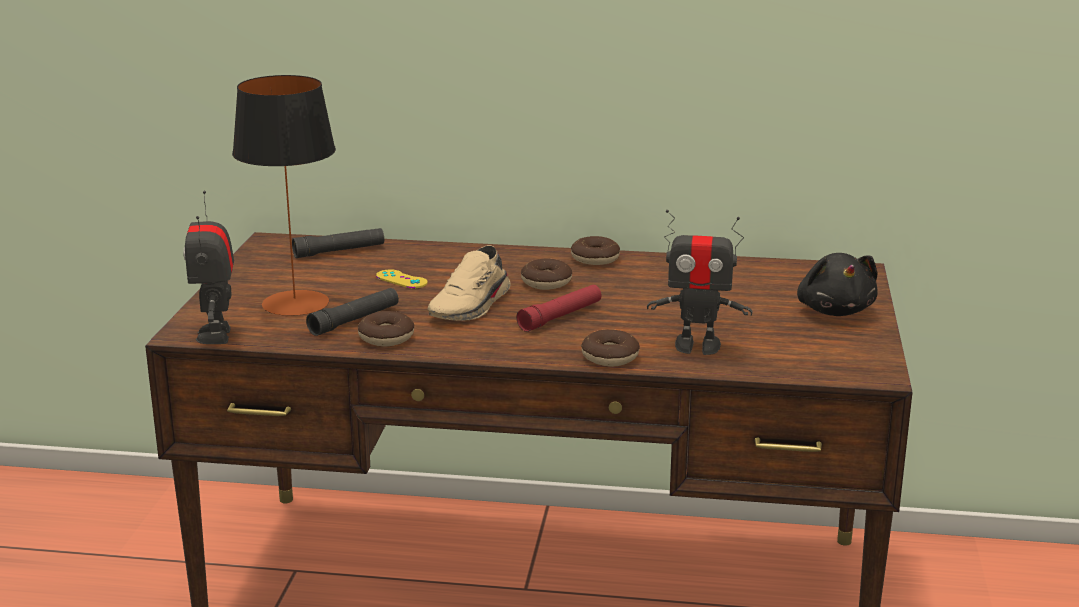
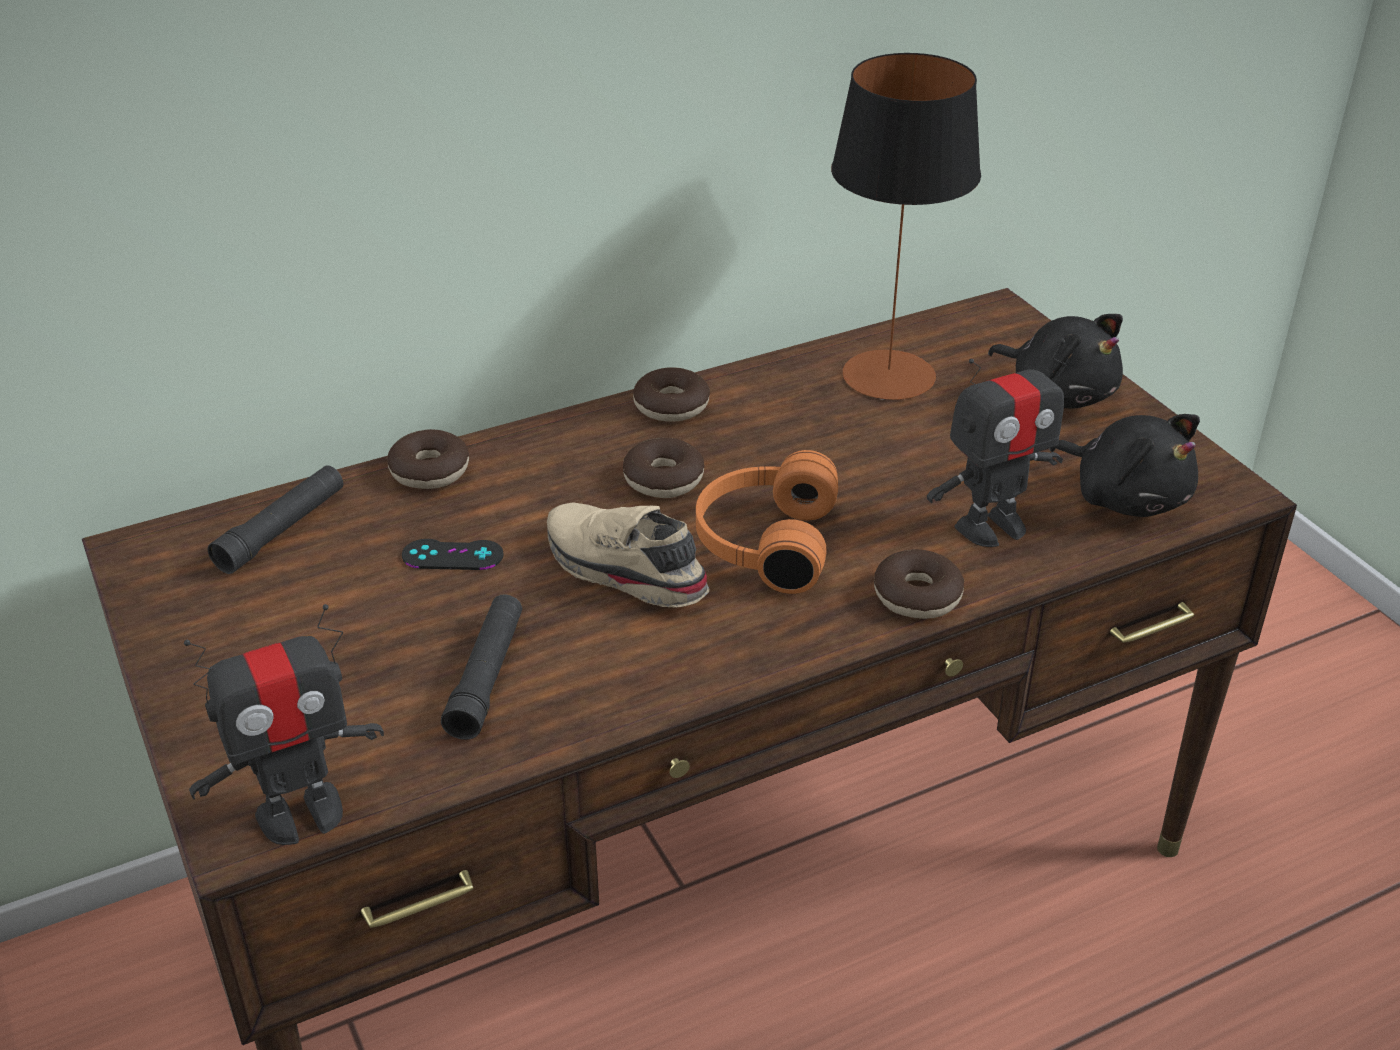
camera: 35 degrees left, 15 degrees up
toy robot [183,191,234,344] -> toy robot turned 75 degrees counterclockwise [184,604,384,845]
table lamp [232,75,336,316] -> table lamp moved to [831,53,981,400]
donut [358,311,414,347] -> donut moved to [387,429,469,489]
yellow game controller [376,269,428,288] -> black game controller [402,539,503,570]
beige shoe [428,245,511,321] -> beige shoe turned 135 degrees clockwise [547,502,709,608]
red flashlight [516,285,601,332] -> orange headphones [696,450,838,594]
none -> black plush toy [1049,414,1200,517]

